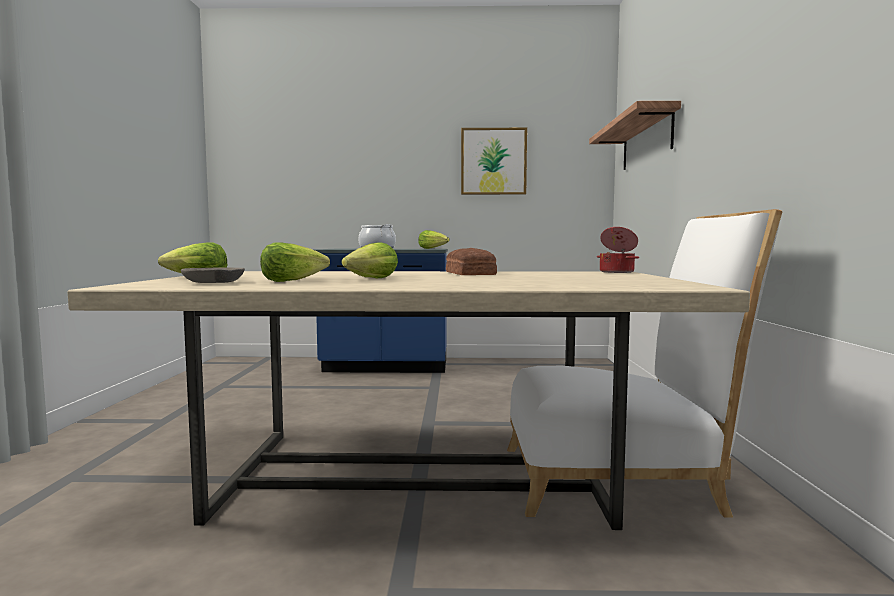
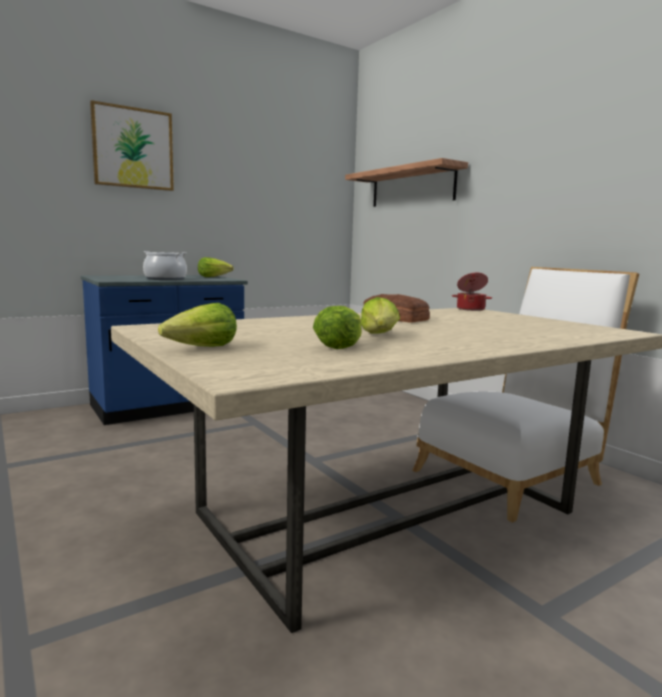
camera: 35 degrees left, 5 degrees up
grey bowl [181,267,245,283] -> none
picture [461,128,527,195] -> picture moved to [90,100,174,191]

